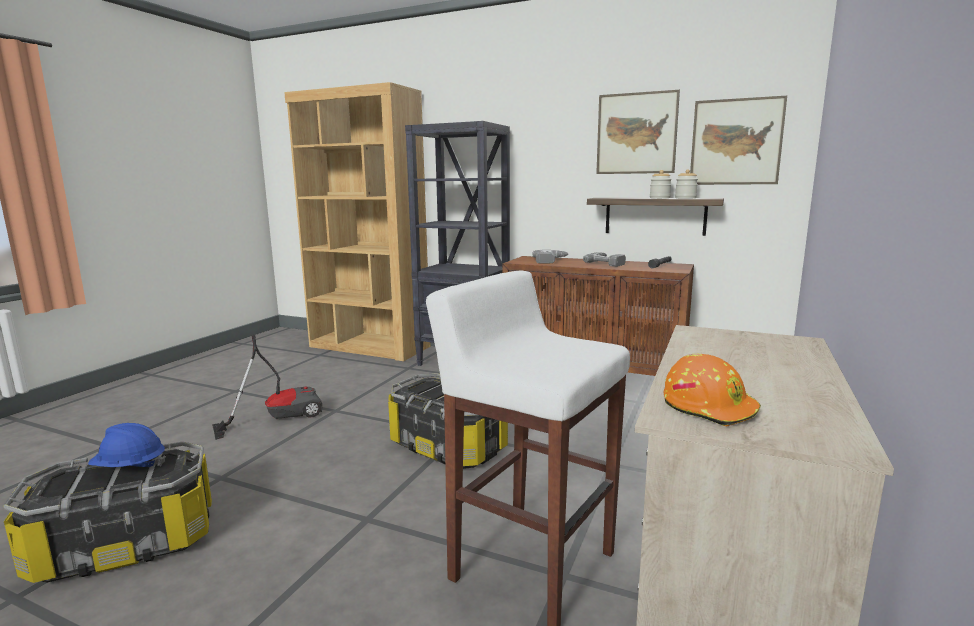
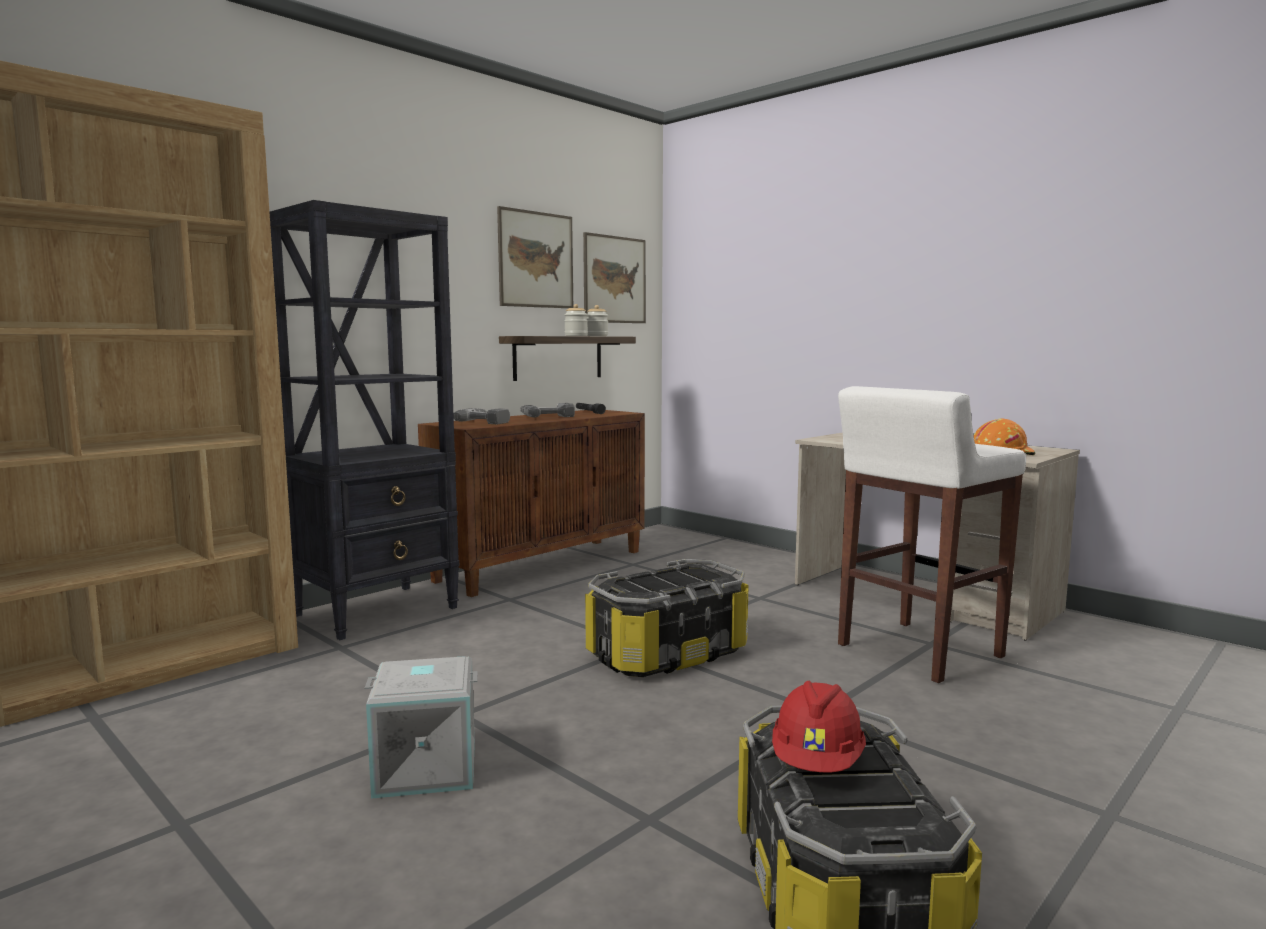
camera: 70 degrees left, 5 degrees down
blue hard hat [88,423,166,467] -> red hard hat [772,680,866,772]
vacuum cleaner [212,334,322,440] -> grey storage box [365,656,478,799]

